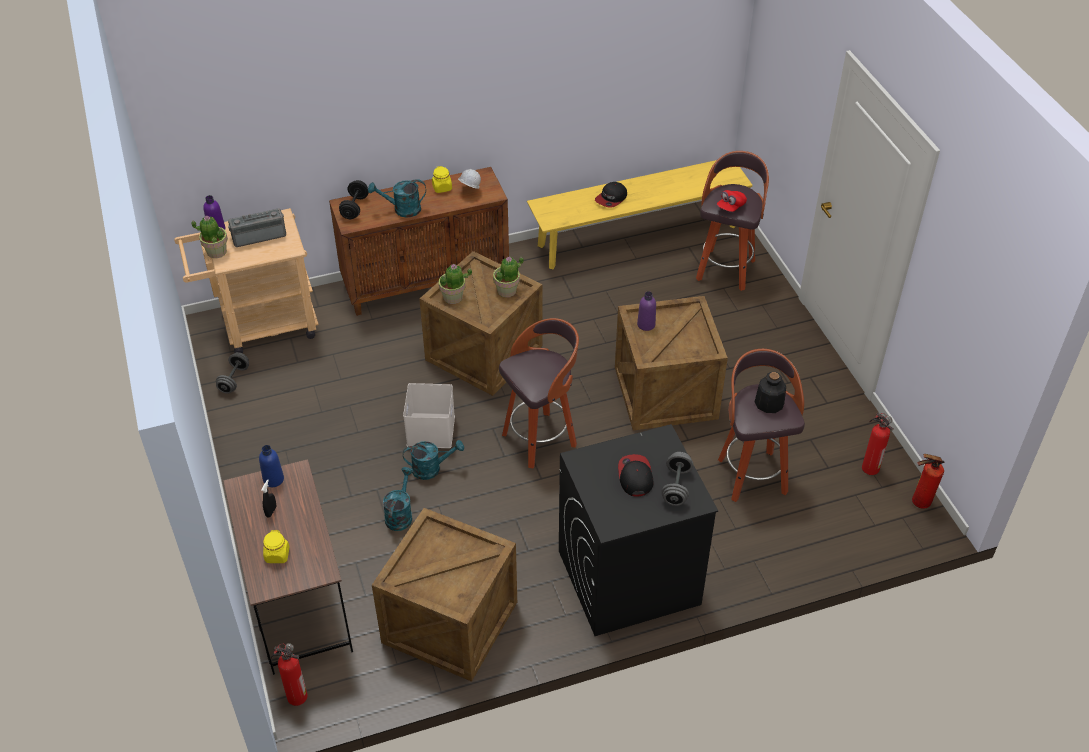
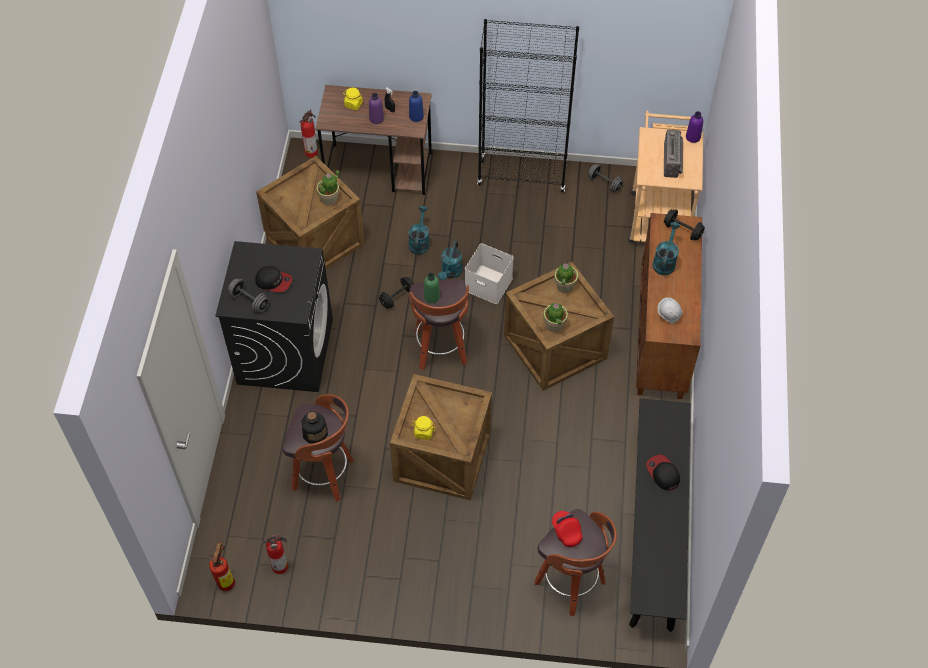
camera: 115 degrees right, 10 degrees up
potted plant [191,216,228,258] -> potted plant moved to [316,170,340,206]
turquoise watering can [383,467,413,531] -> turquoise watering can turned 120 degrees counterclockwise [408,206,429,255]
yellow jar [432,166,452,193] -> yellow jar moved to [412,416,435,440]
yellow bench [527,160,753,269] -> black bench [629,398,691,632]
purple bottle [637,291,656,331] -> purple bottle moved to [369,93,384,124]
none -> black dumbbell [379,277,414,309]
none -> green bottle [424,273,440,303]
none -> black bookcase [477,19,579,193]

